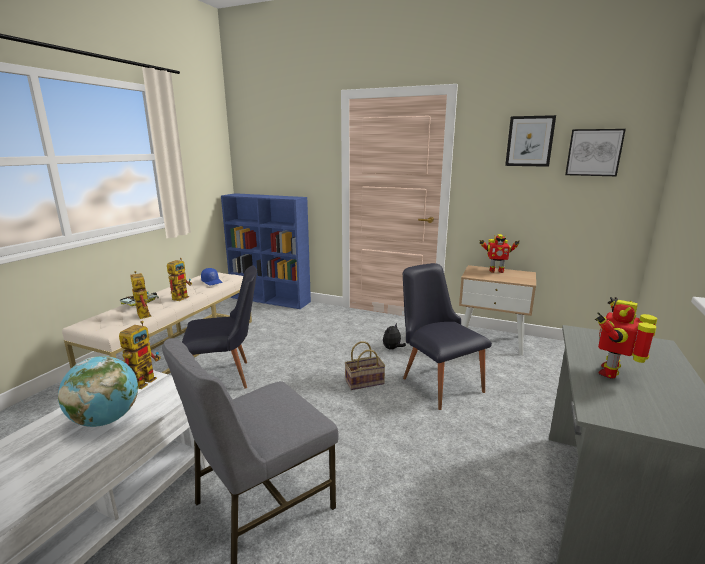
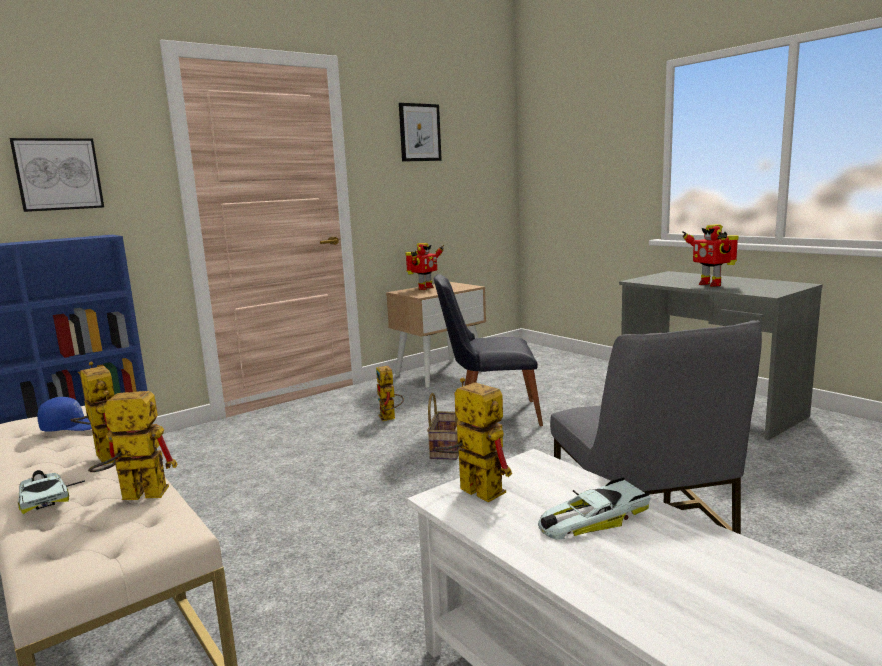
camera: 60 degrees left, 5 degrees down
globe [58,356,138,427] -> toy car [538,477,651,540]
black chair [182,265,257,389] -> none
plush toy [383,323,406,350] -> toy robot [376,366,404,421]
picture [565,129,626,176] -> picture moved to [10,138,104,212]

